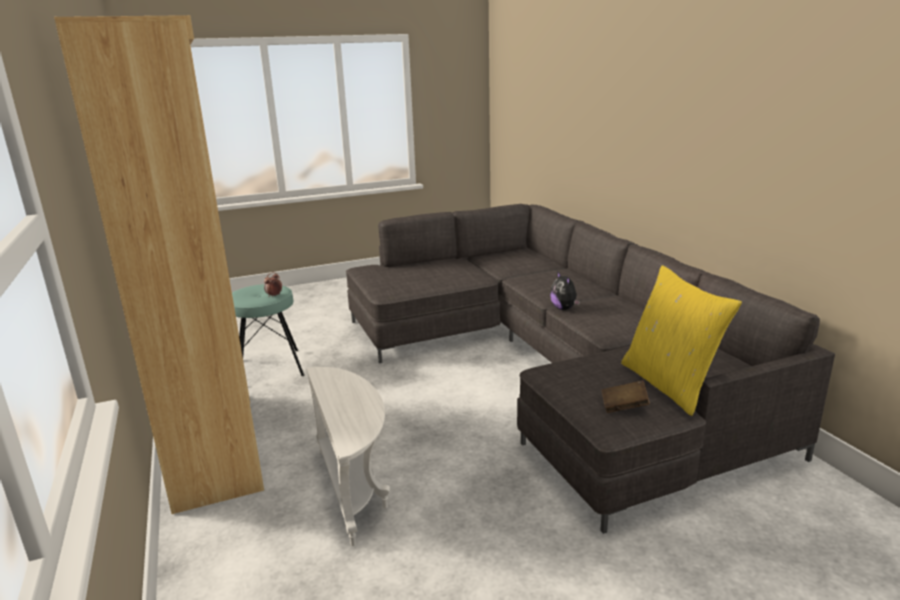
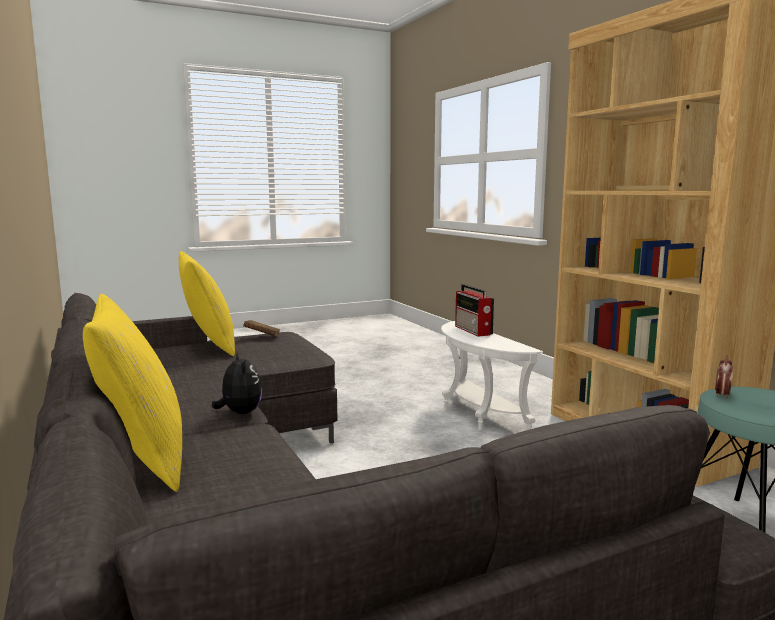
camera: 175 degrees right, 10 degrees down
none -> yellow pillow [83,294,182,492]
none -> radio [455,284,494,337]

